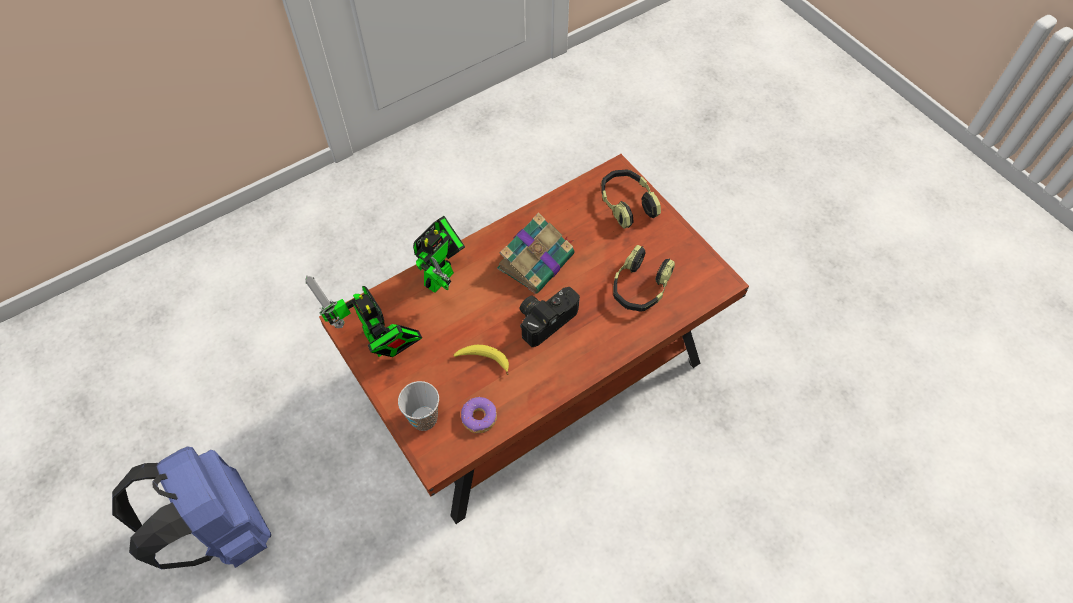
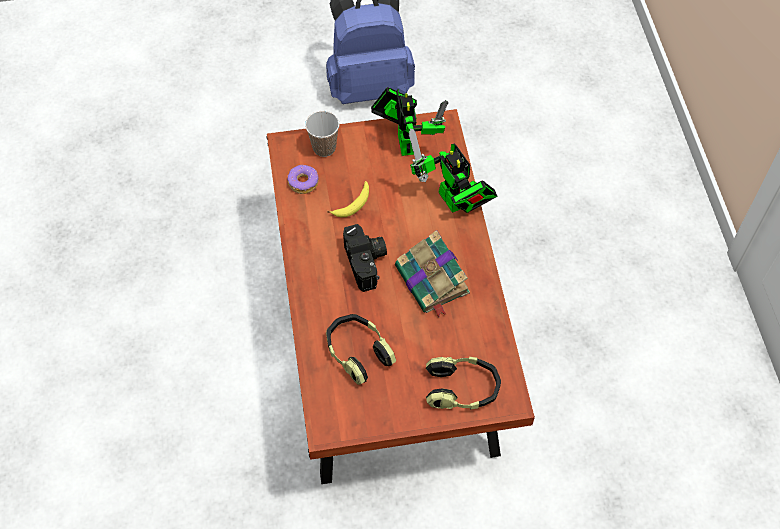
camera: 115 degrees right, 0 degrees up
toy robot [306,276,422,357] -> toy robot turned 90 degrees clockwise [371,87,448,156]

